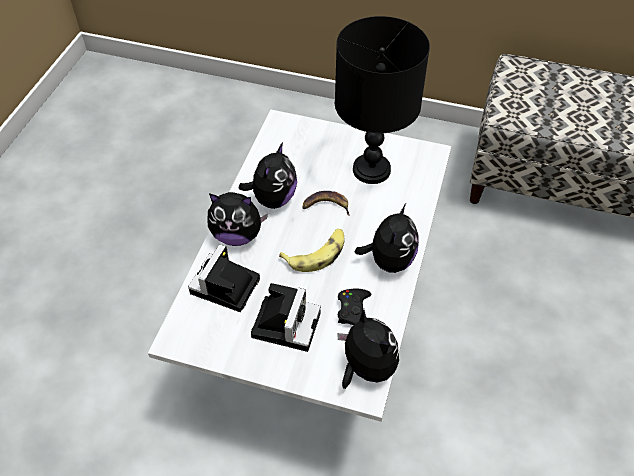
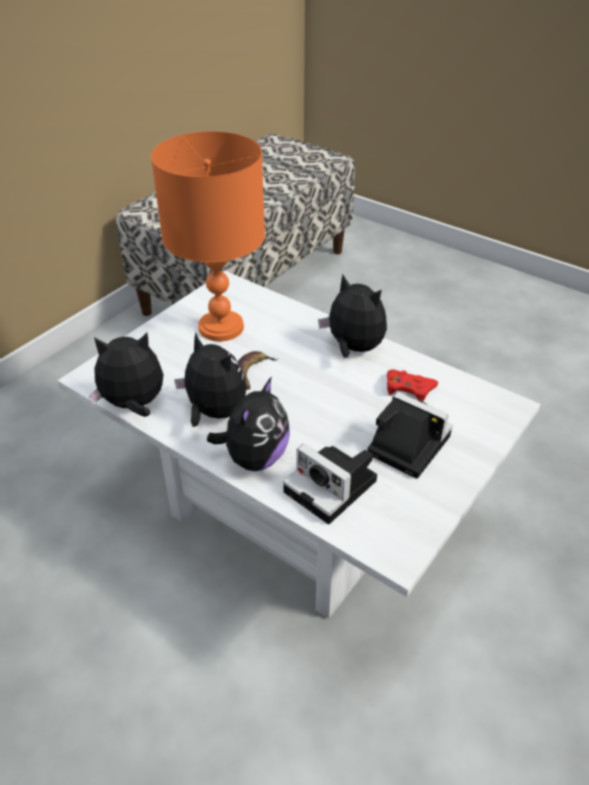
camera: 70 degrees left, 10 degrees down
banana [279,229,345,272] -> none
black table lamp [335,16,430,184] -> orange table lamp [151,131,265,341]
plush toy [337,309,399,389] -> plush toy moved to [89,333,163,417]
black game controller [338,289,371,325] -> red game controller [387,369,438,401]

